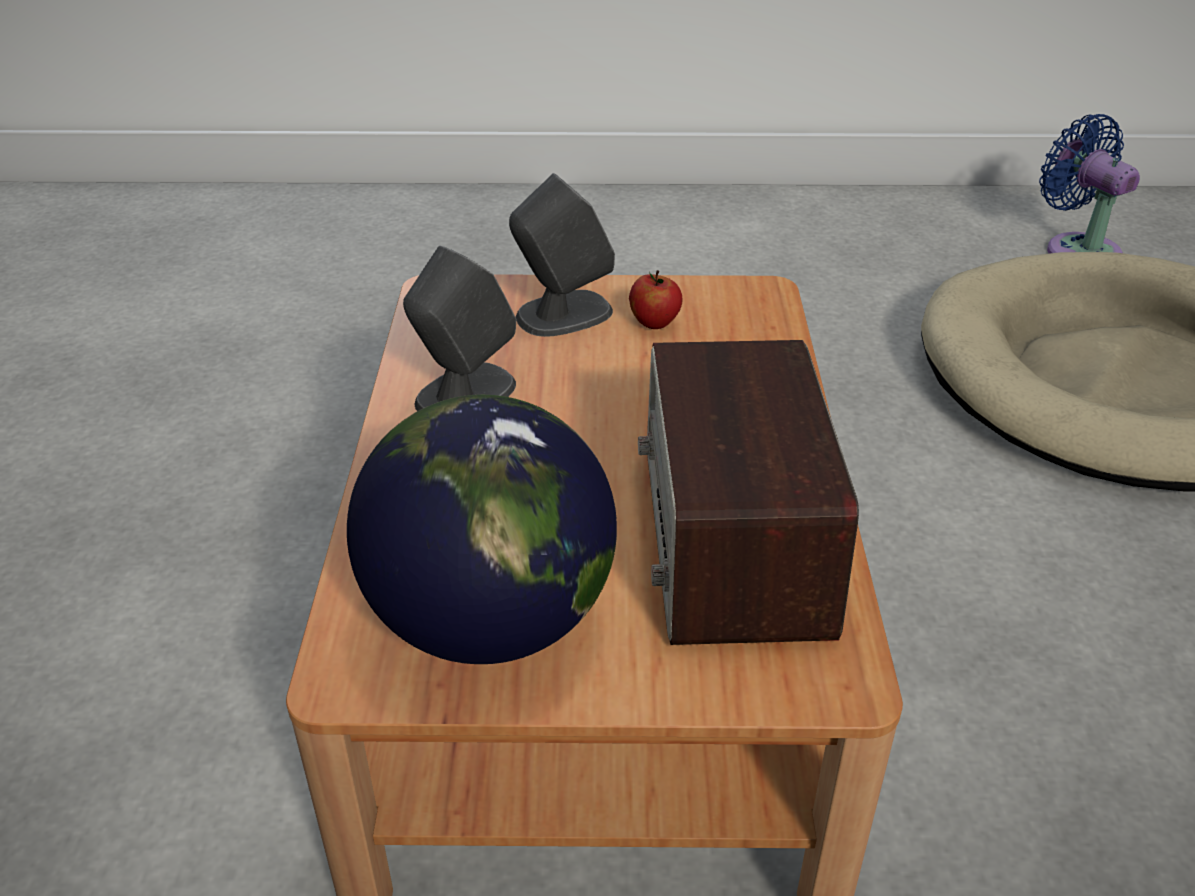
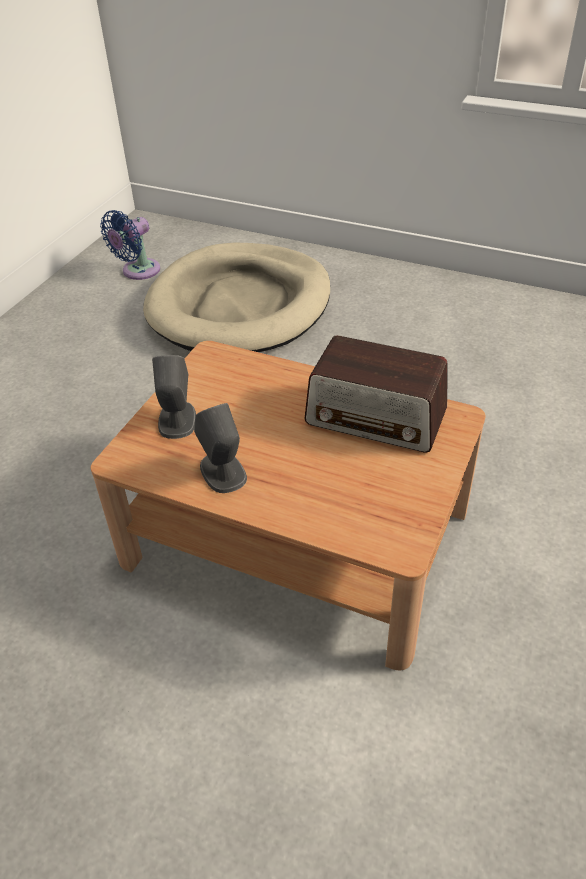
camera: 65 degrees left, 5 degrees up
globe [347,395,617,664] -> none
apple [629,270,682,329] -> none
blue fan [1039,114,1140,254] -> blue fan turned 45 degrees counterclockwise [100,210,160,280]

